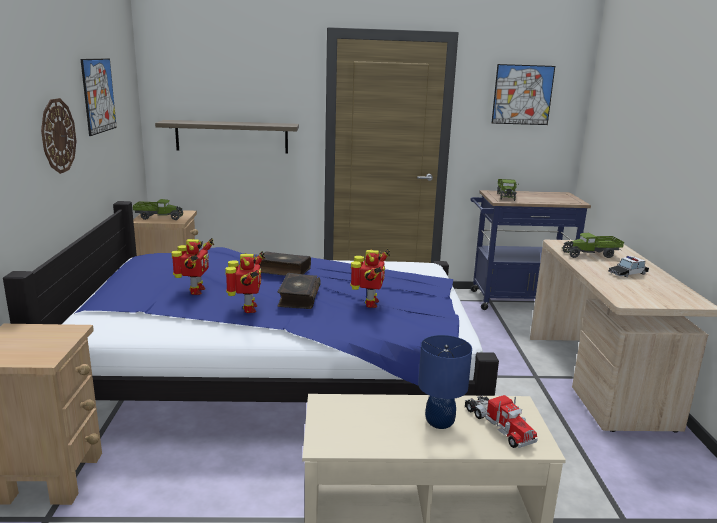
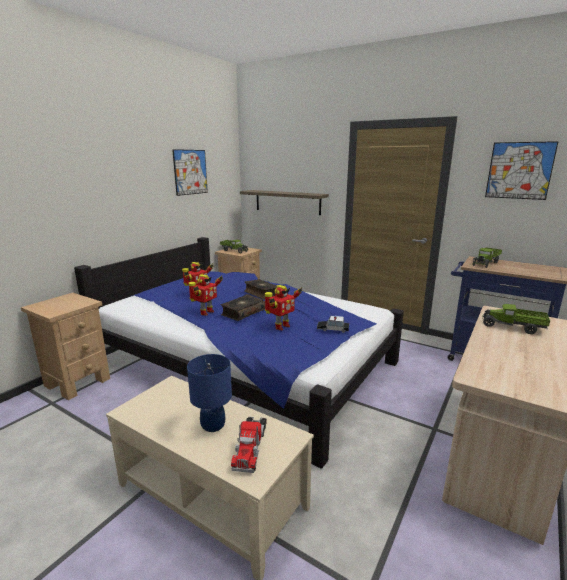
camera: 35 degrees right, 0 degrees up
wall clock [41,98,76,174] -> none
toy car [608,256,649,277] -> toy car moved to [317,315,349,333]

